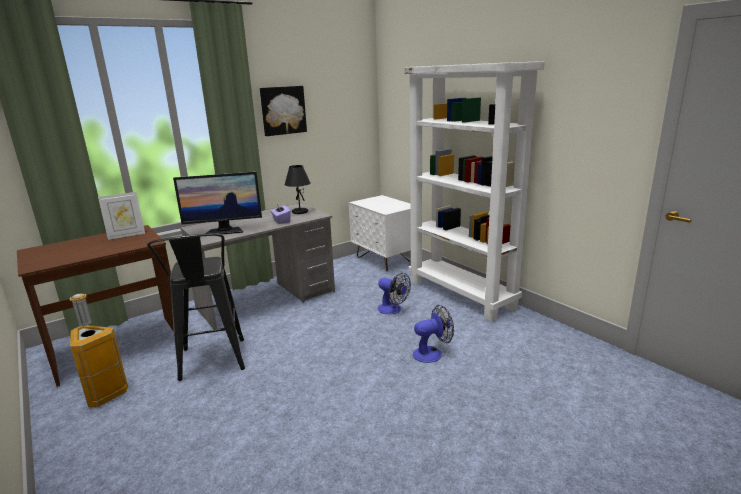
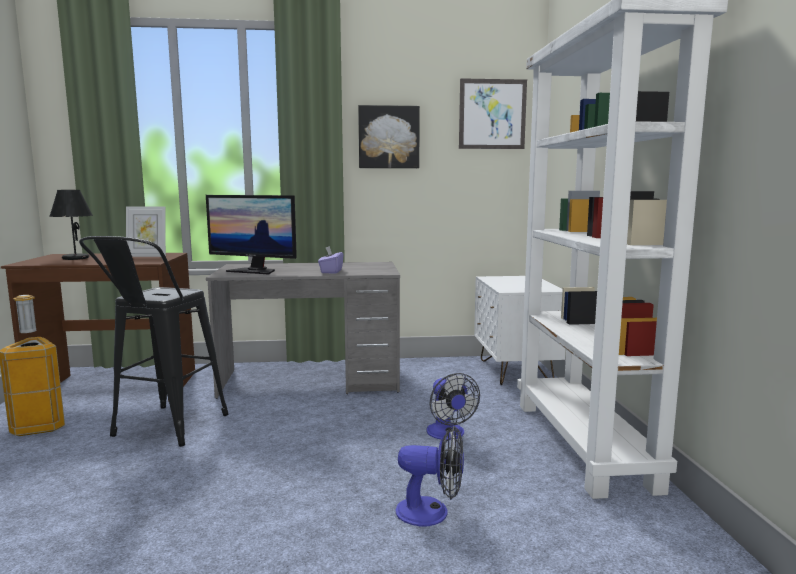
camera: 30 degrees right, 10 degrees down
black table lamp [284,165,310,214] -> black table lamp moved to [50,190,93,260]
none -> picture [459,78,527,149]

